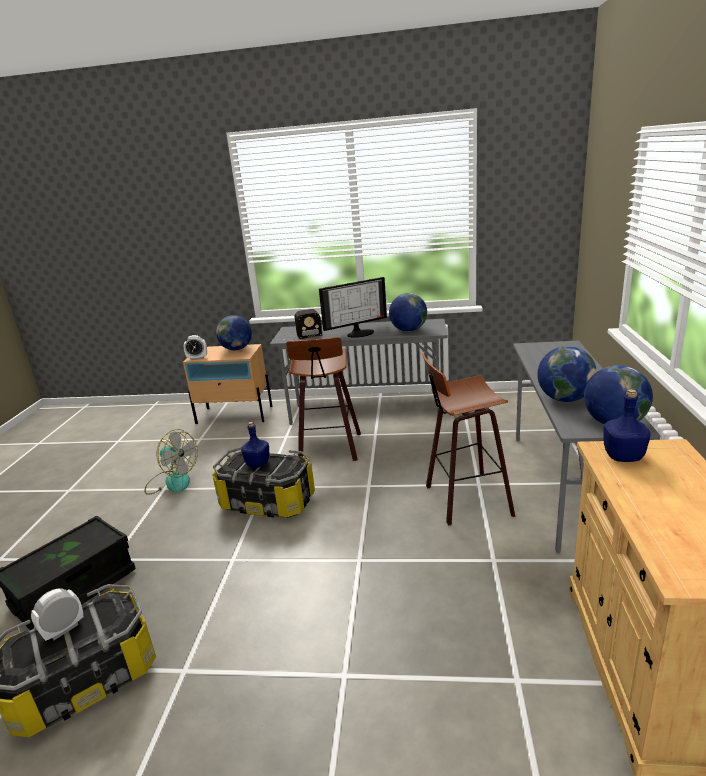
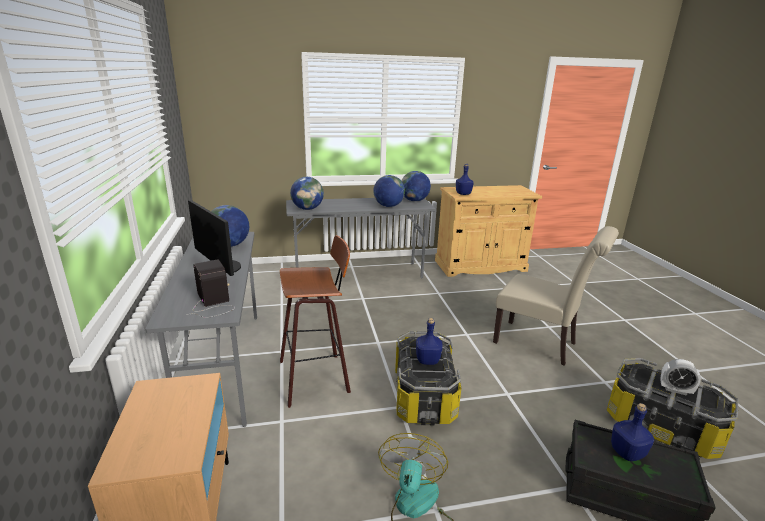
camera: 110 degrees left, 0 degrees up
alarm clock [184,335,207,360] -> none
globe [216,315,252,350] -> globe moved to [290,177,324,210]
stool [422,353,515,526] -> none
none -> beige chair [493,226,619,366]
none -> blue bottle [611,403,654,461]

